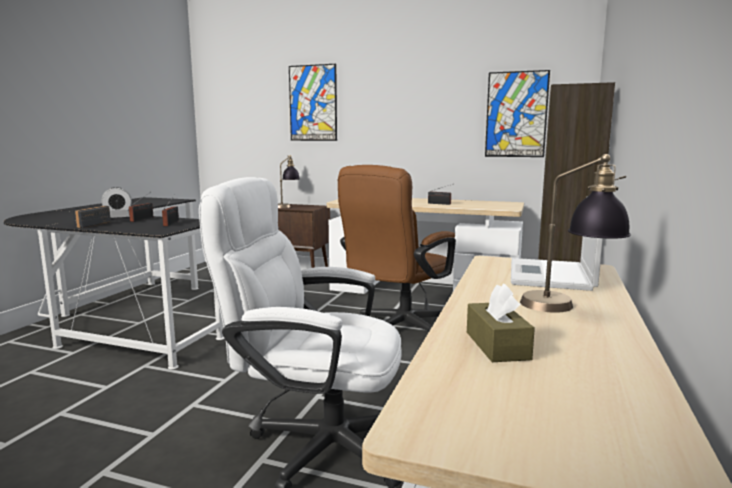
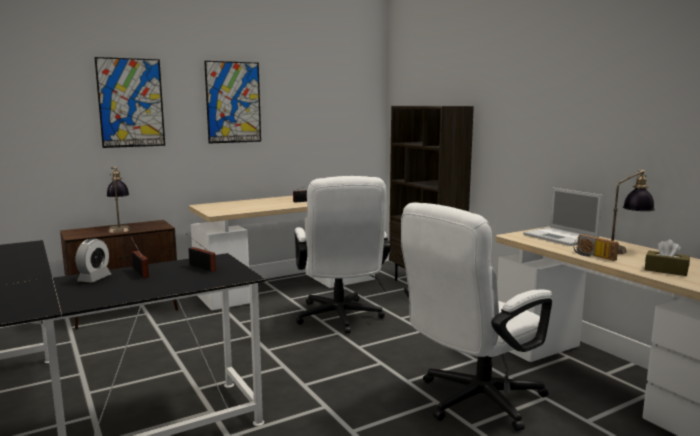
camera: 50 degrees left, 0 degrees up
radio [75,206,111,228] -> radio moved to [574,234,619,261]
brown office chair [338,165,456,332] -> white office chair [295,176,390,334]
picture [485,70,550,157] -> picture moved to [204,61,261,144]

